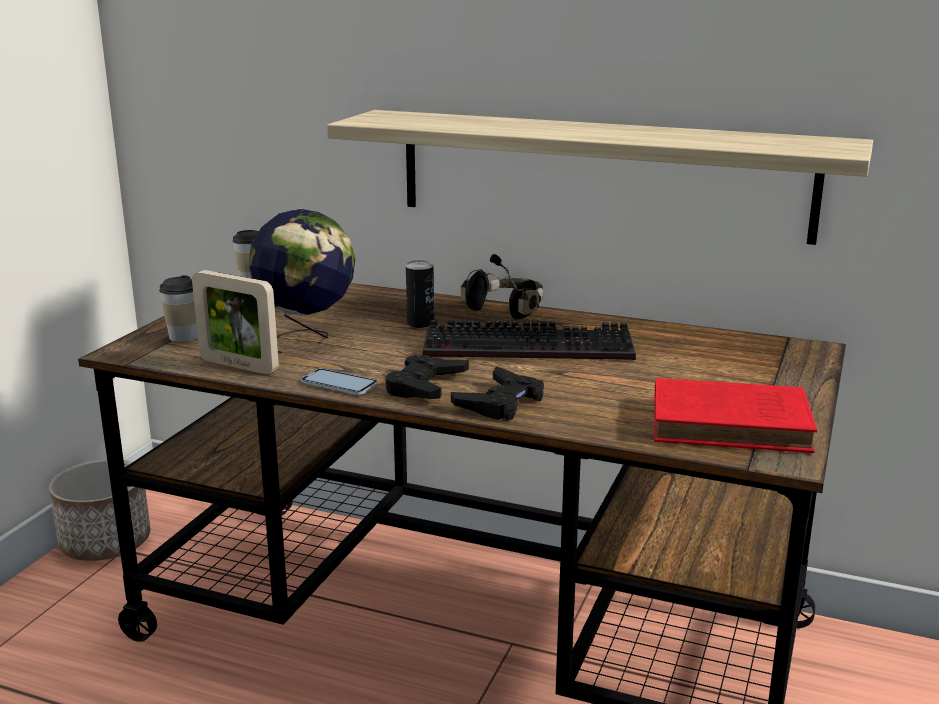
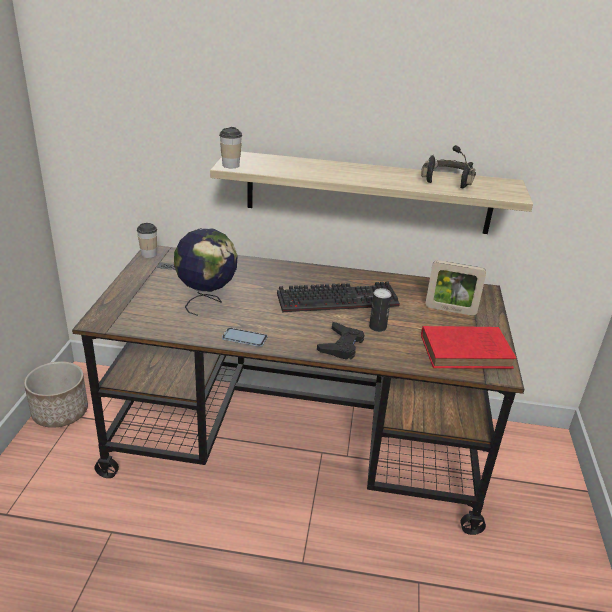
camera: 15 degrees left, 10 degrees up
cup [159,275,198,342] -> cup moved to [219,127,242,168]
picture frame [192,270,279,375] -> picture frame moved to [426,260,486,316]
black game controller [385,355,469,399] -> none
can [406,260,434,328] -> can moved to [369,288,392,332]
black headphones [460,254,543,320] -> black headphones moved to [421,145,476,188]

